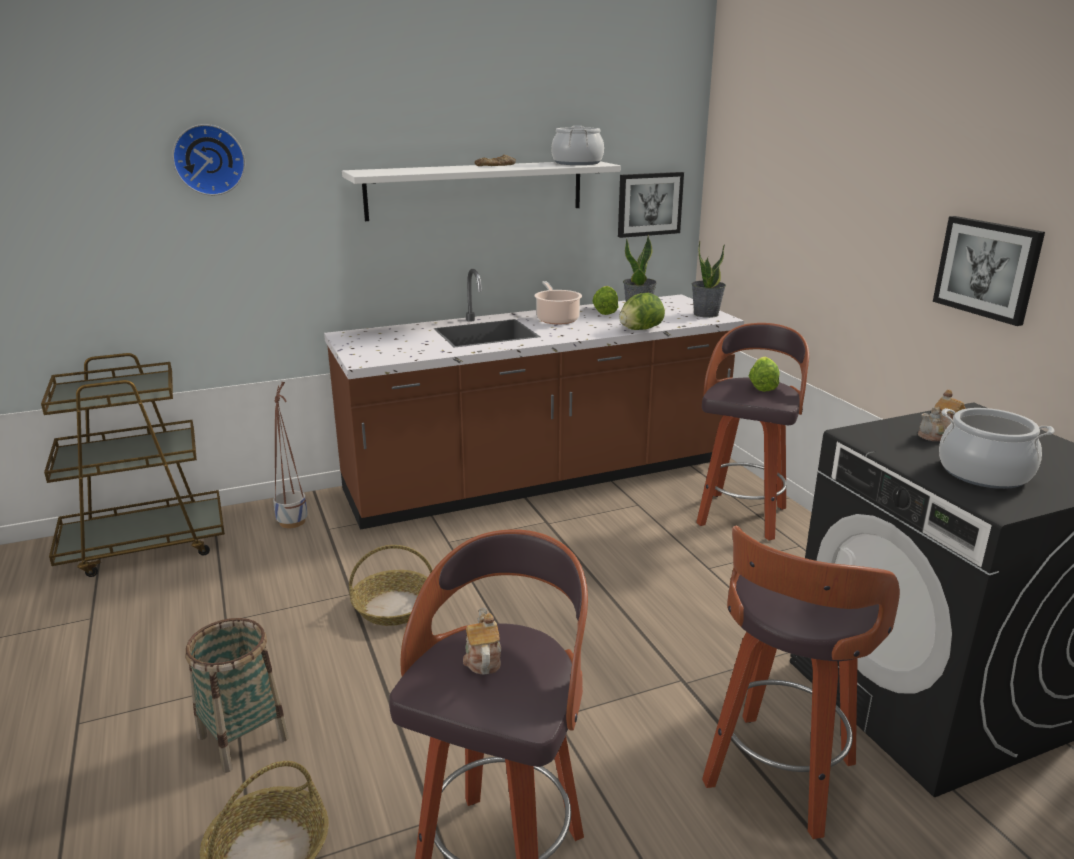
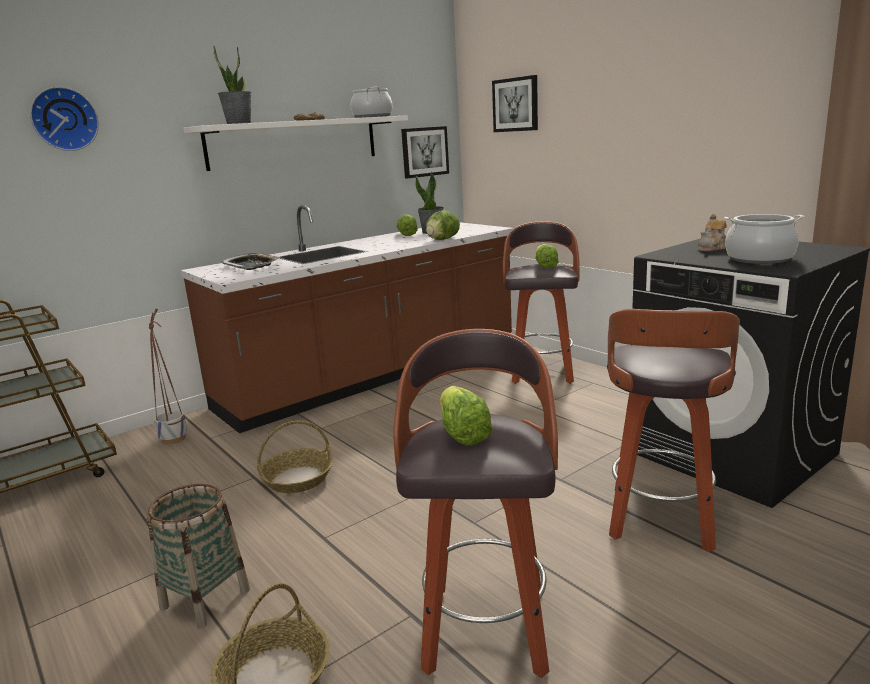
camera: 15 degrees left, 5 degrees down
teapot [463,607,501,675] -> lettuce [440,386,493,445]
cooking pot [534,281,582,325] -> none
potted plant [691,240,726,318] -> potted plant moved to [213,46,251,124]
picture [933,216,1045,326] -> picture moved to [492,75,538,132]
none -> tray [221,253,280,270]

